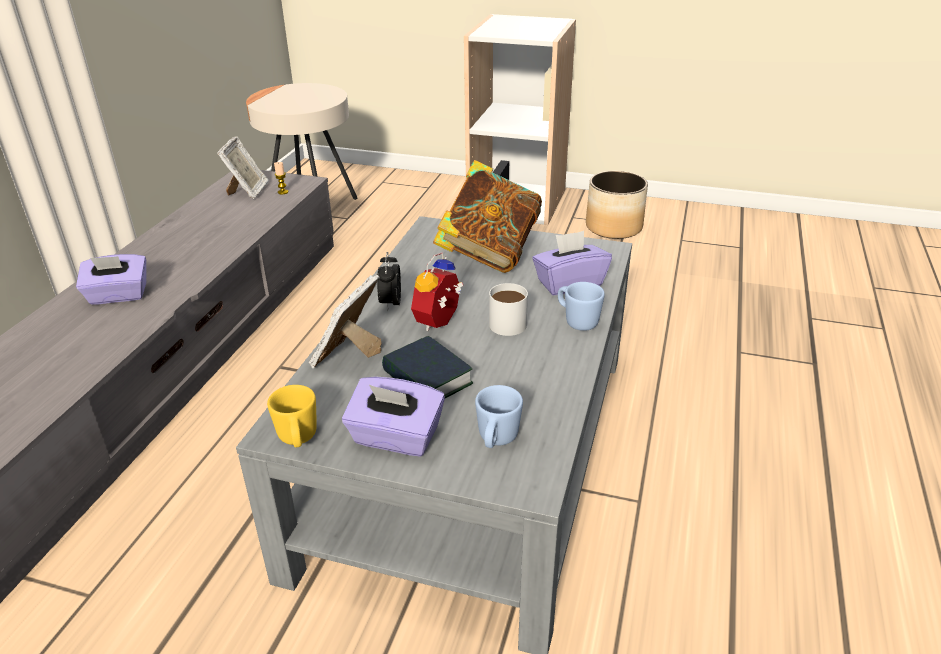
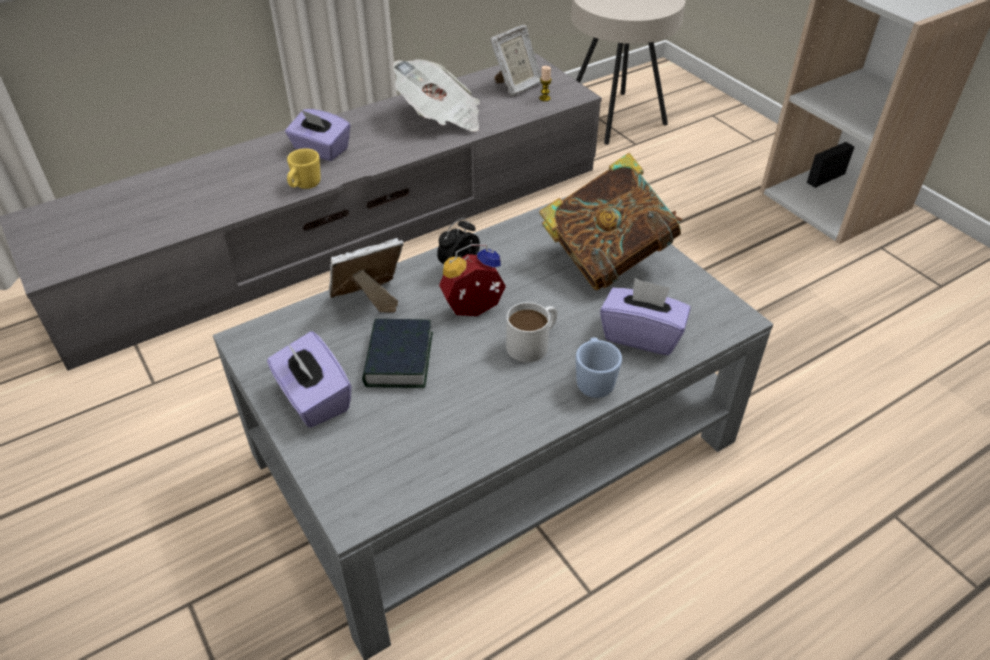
camera: 40 degrees right, 10 degrees up
yellow mug [267,385,317,447] -> yellow mug moved to [287,148,321,189]
blue mug [475,385,523,448] -> none
planter [586,171,648,239] -> none
none -> newspaper [392,59,480,132]

